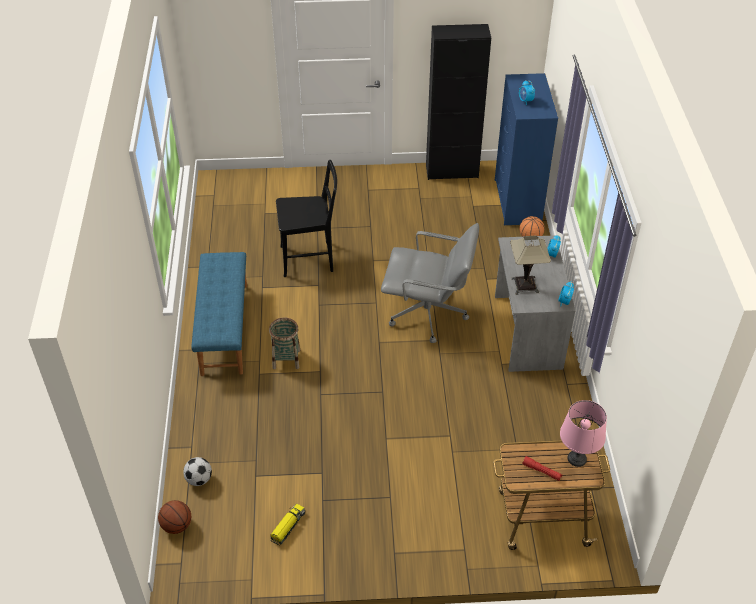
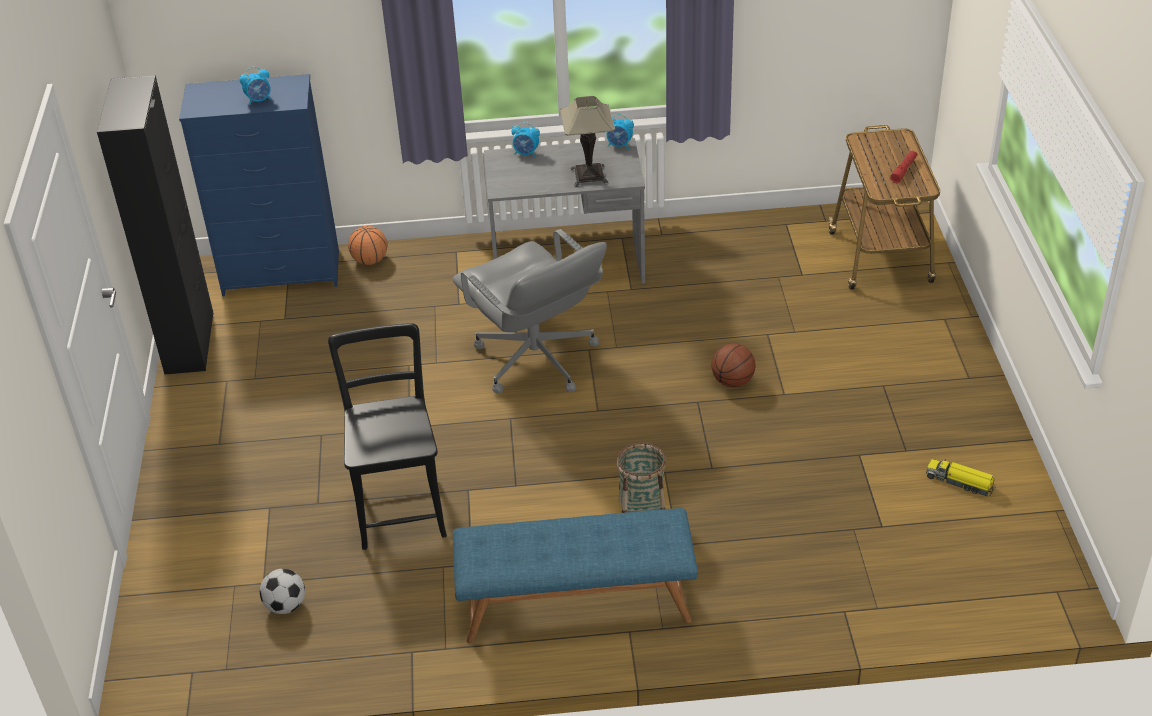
camera: 90 degrees left, 5 degrees down
basketball [158,500,191,534] -> basketball moved to [712,343,755,387]
football [183,457,212,486] -> football moved to [260,569,305,614]
grey office chair [381,223,479,343] -> grey office chair turned 135 degrees clockwise [452,229,607,394]
pink table lamp [560,400,607,467] -> none

